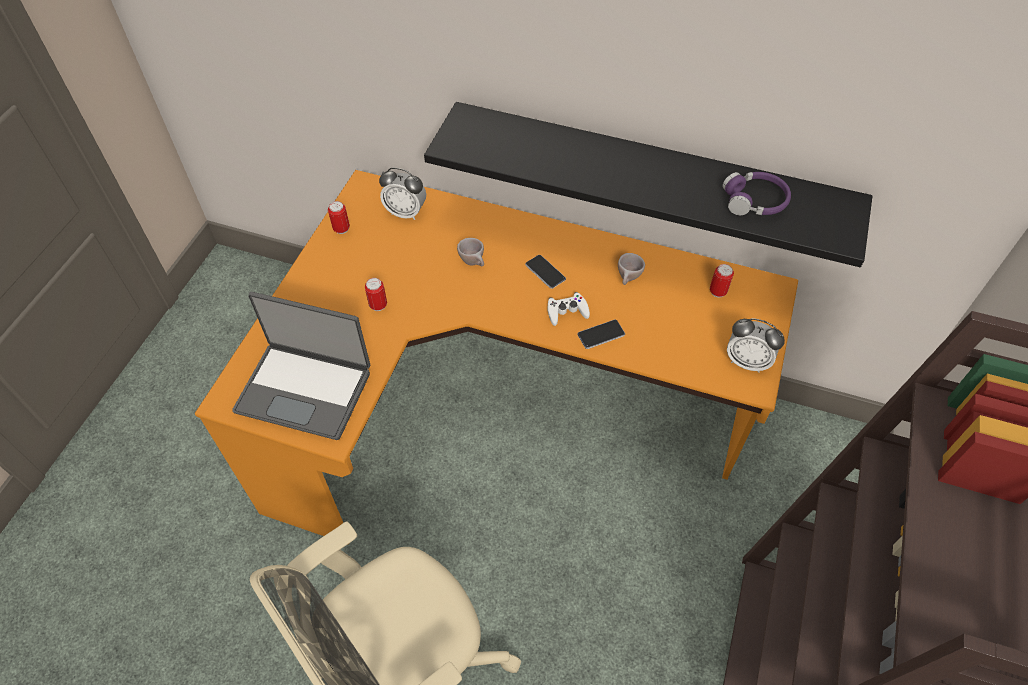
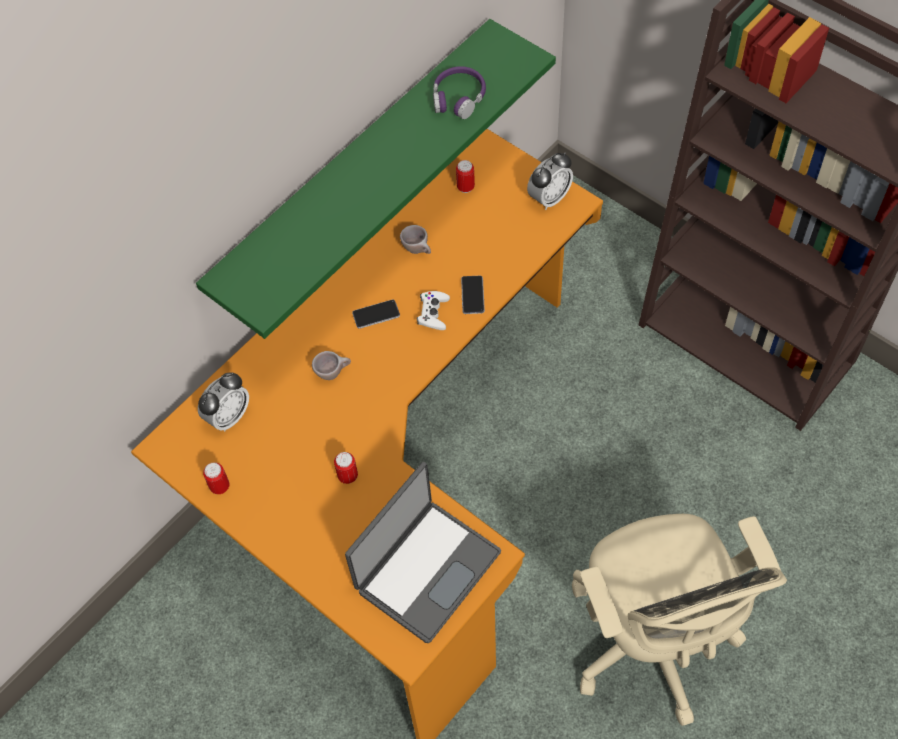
camera: 65 degrees left, 5 degrees up
black shelf [424,102,873,267] -> green shelf [196,19,556,339]

